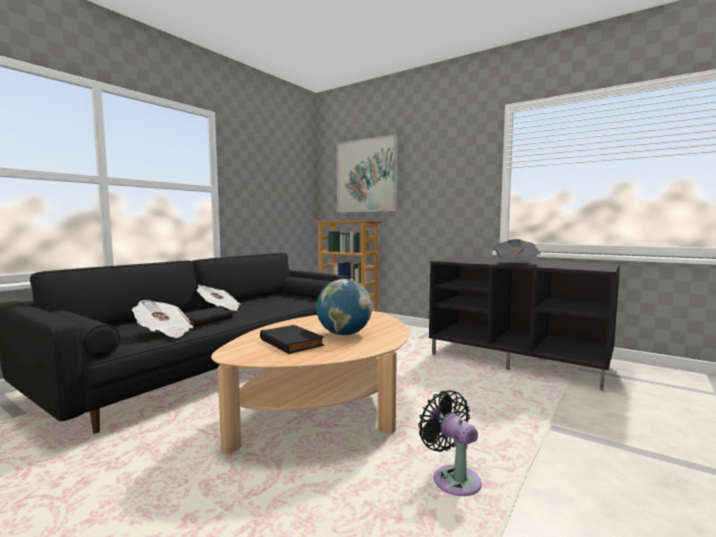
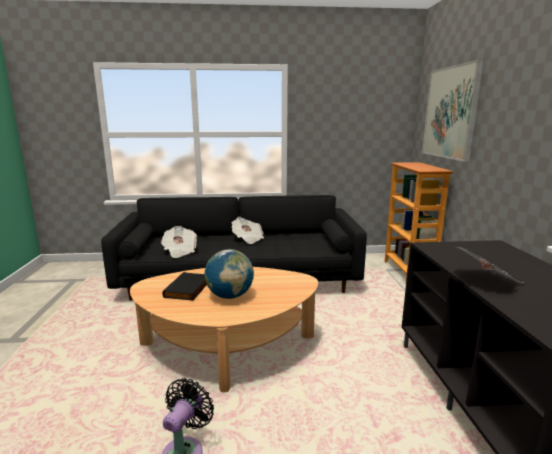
camera: 50 degrees right, 10 degrees up
black book [185,308,233,327] -> none

